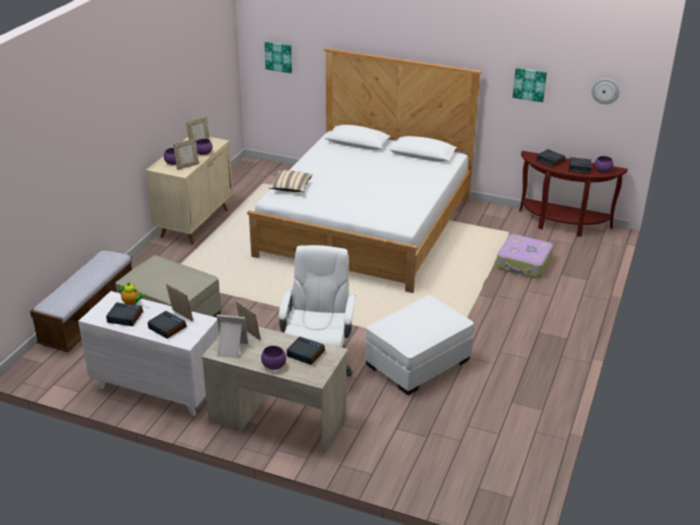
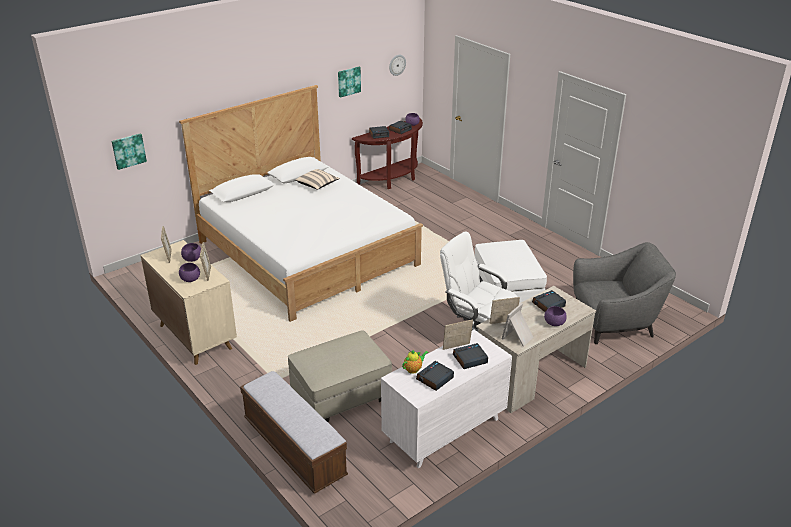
camera: 60 degrees left, 0 degrees up
beige pillow [269,170,312,192] -> beige pillow moved to [295,169,340,190]
suitcase [496,234,553,278] -> none
none -> grey armchair [573,242,676,344]

